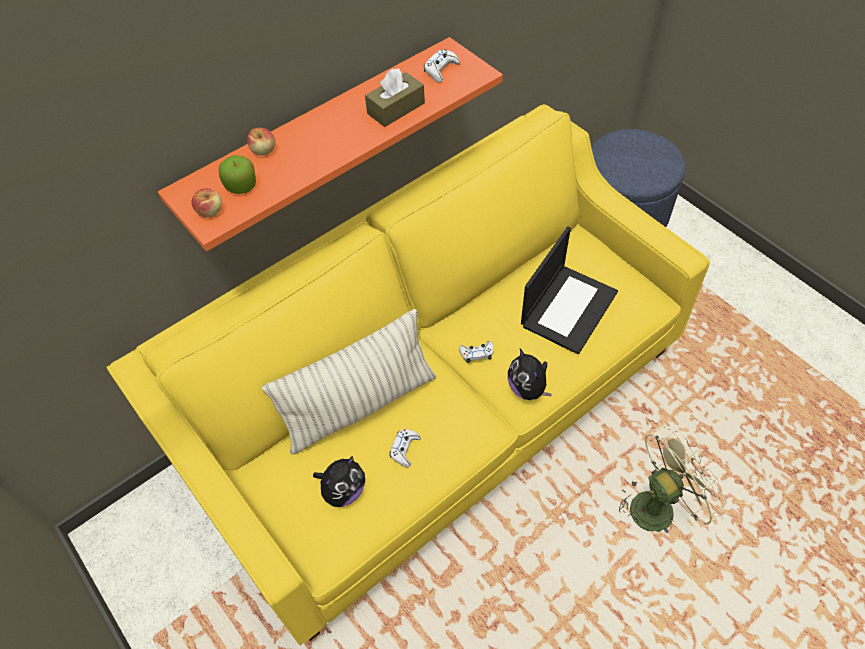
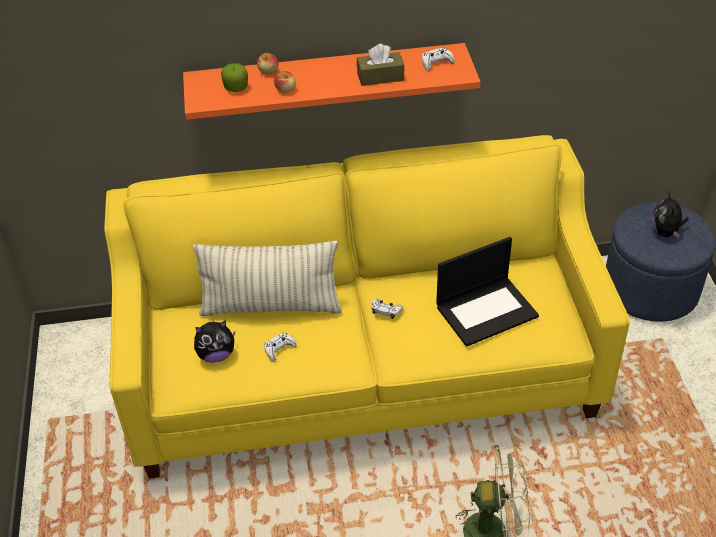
camera: 30 degrees right, 10 degrees down
apple [192,188,222,218] -> apple moved to [274,71,296,93]
plush toy [508,349,552,400] -> plush toy moved to [652,191,689,238]

